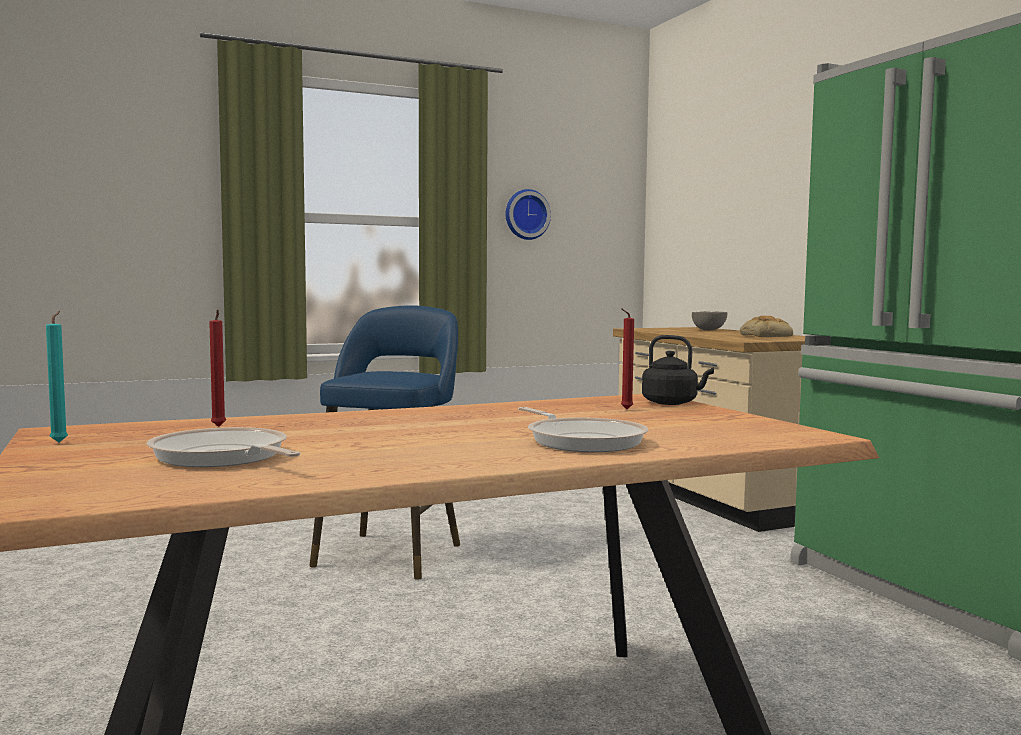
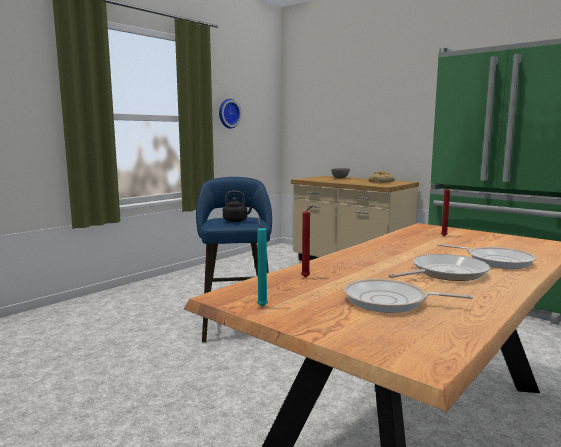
camera: 25 degrees left, 5 degrees up
black kettle [642,335,714,405] -> black kettle moved to [223,191,254,222]
none -> frying pan [388,254,490,281]

